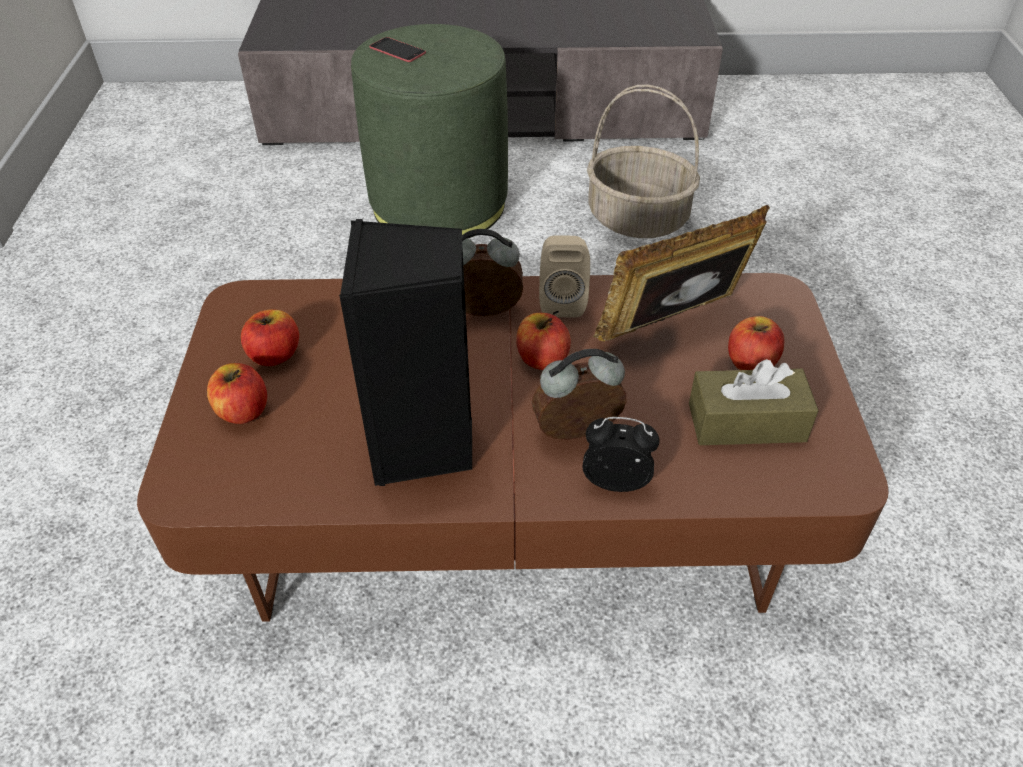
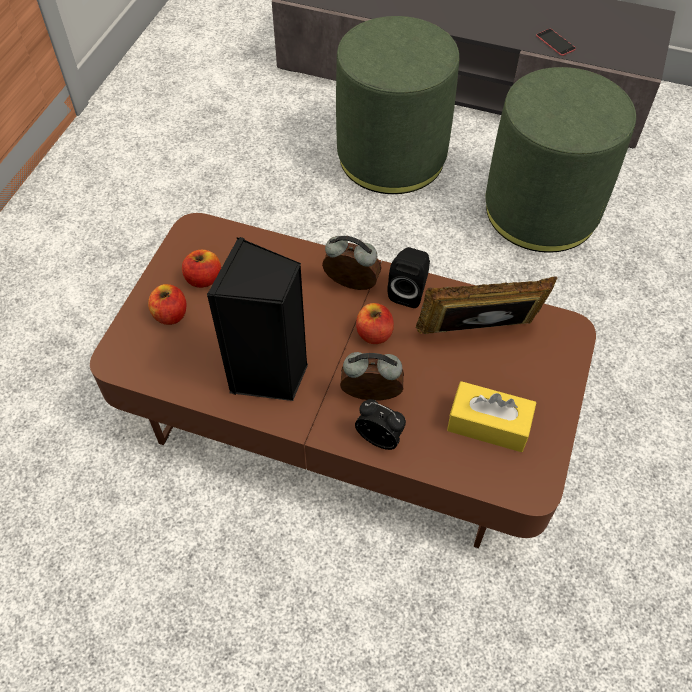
camera: 20 degrees right, 10 degrees up
phone [369,37,426,62] -> phone moved to [536,29,576,56]
beige speaker [539,236,590,317] -> black speaker [387,247,430,308]
basket [587,85,700,238] -> green ottoman [486,67,636,252]
brown tissue box [689,359,819,445] -> yellow tissue box [447,381,536,452]
apple [728,316,784,370] -> none

